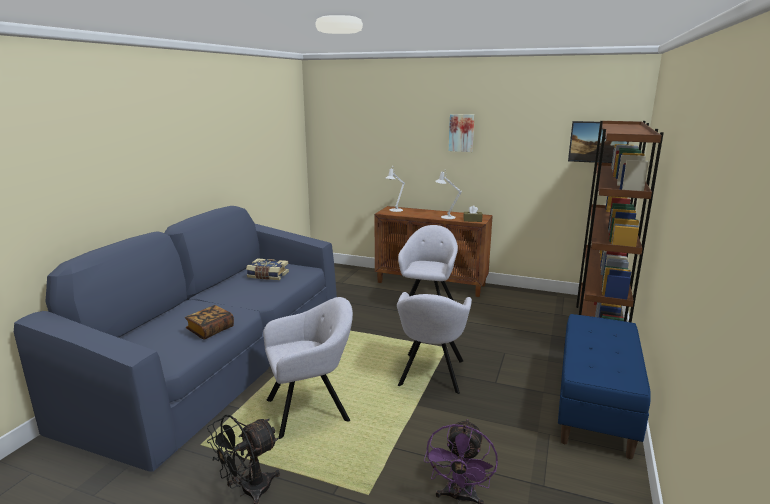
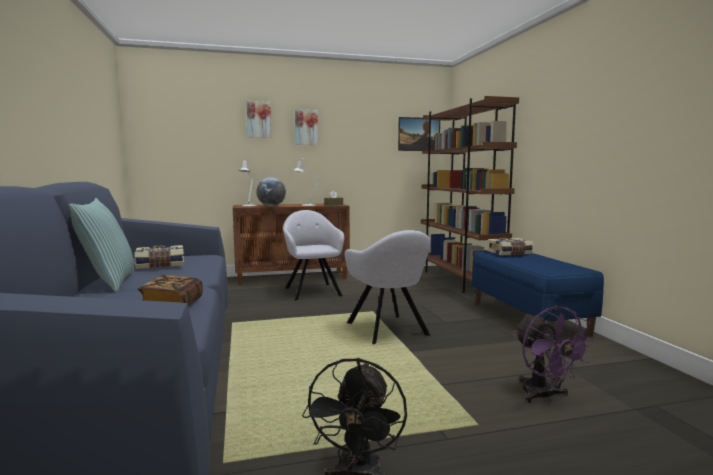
camera: 35 degrees left, 10 degrees down
grey armchair [263,297,353,439] -> none
none -> pillow [69,198,135,292]
none -> picture [246,101,271,138]
none -> globe [256,177,286,206]
none -> book [488,238,533,255]

